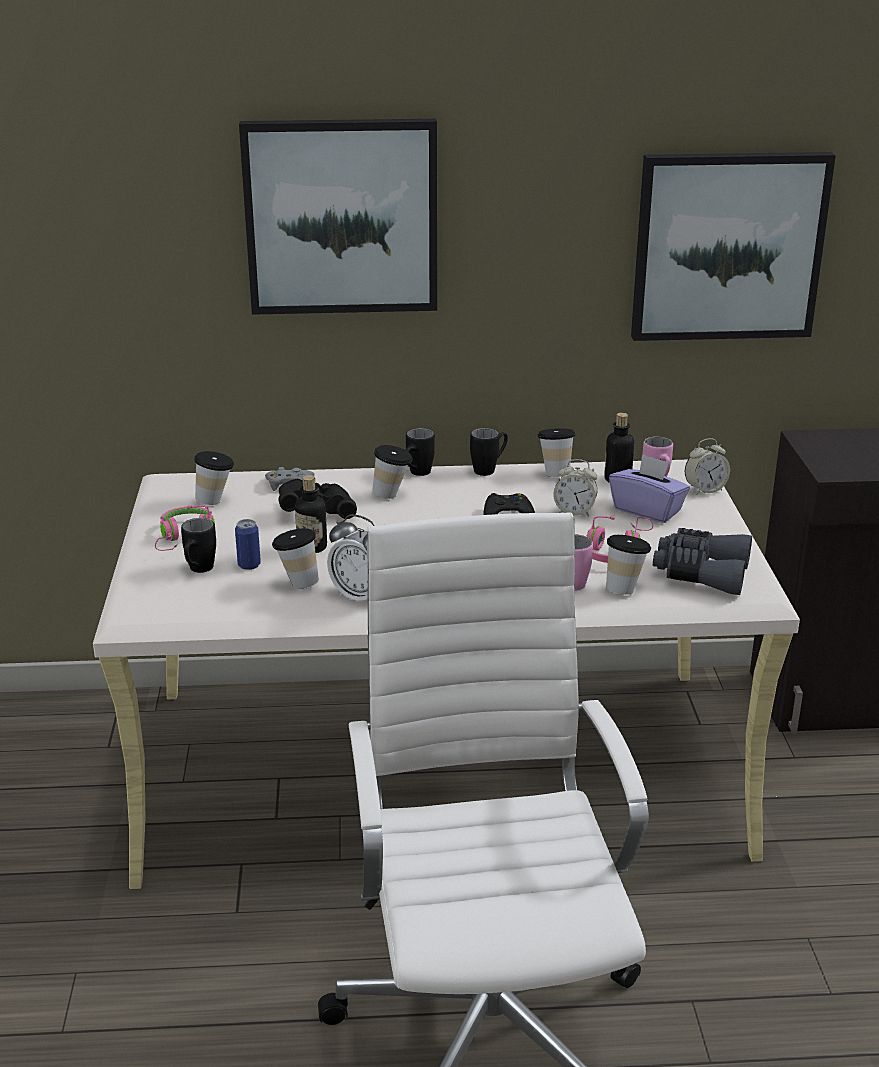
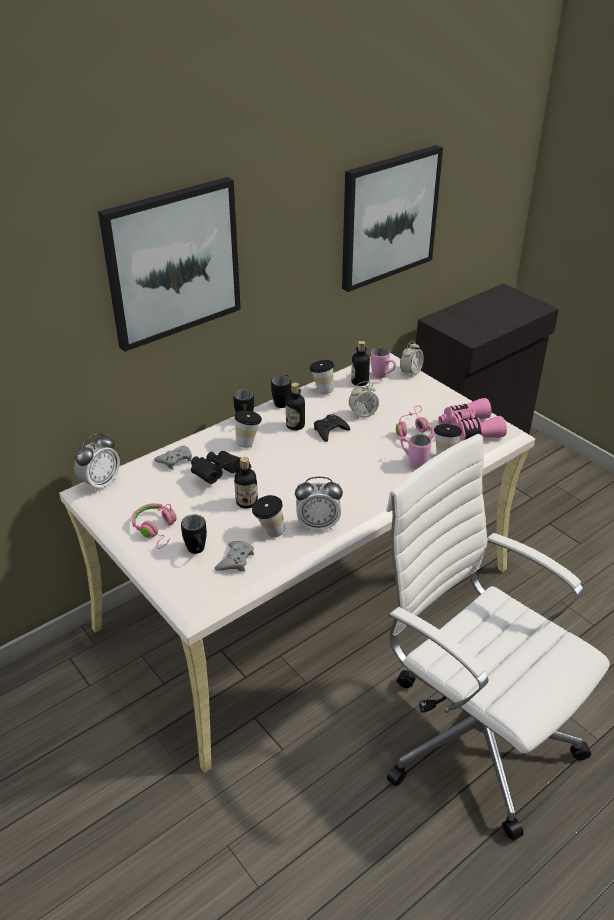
camera: 35 degrees left, 10 degrees up
cup [194,451,234,505] -> none
can [235,519,261,570] -> none
purple tissue box [609,454,690,523] -> none
grey binoculars [653,528,752,595] -> pink binoculars [438,398,507,441]
none -> alarm clock [74,433,120,492]
none -> grey game controller [214,541,254,572]
none -> bottle [286,383,305,430]

